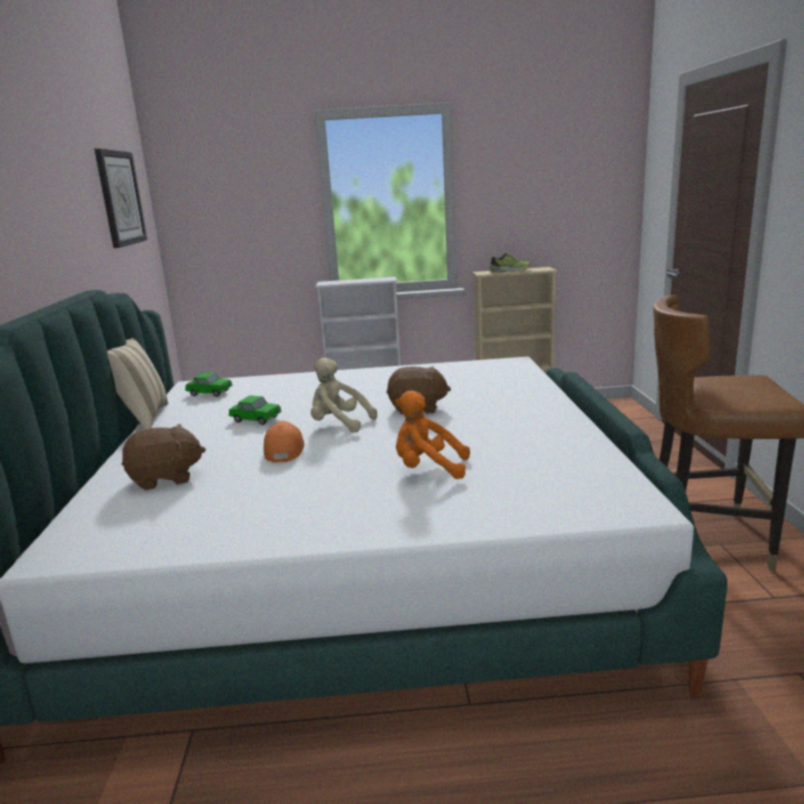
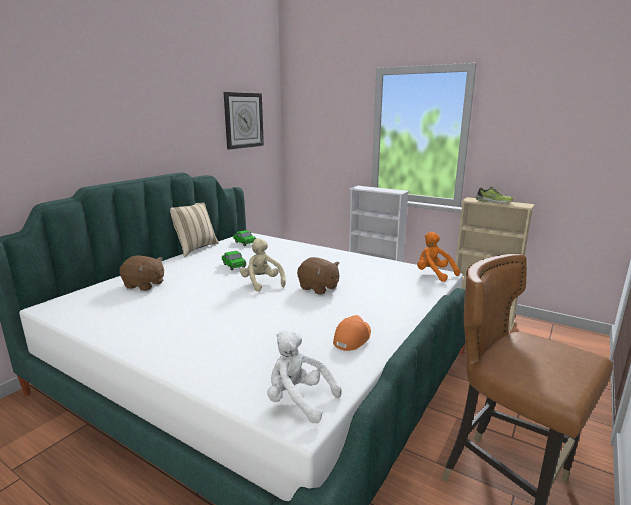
camera: 35 degrees right, 0 degrees up
orange cap [264,421,304,463] -> orange cap moved to [333,315,371,351]
orange plush toy [395,391,470,479] -> orange plush toy moved to [417,232,460,282]
none -> white plush toy [267,329,342,423]

